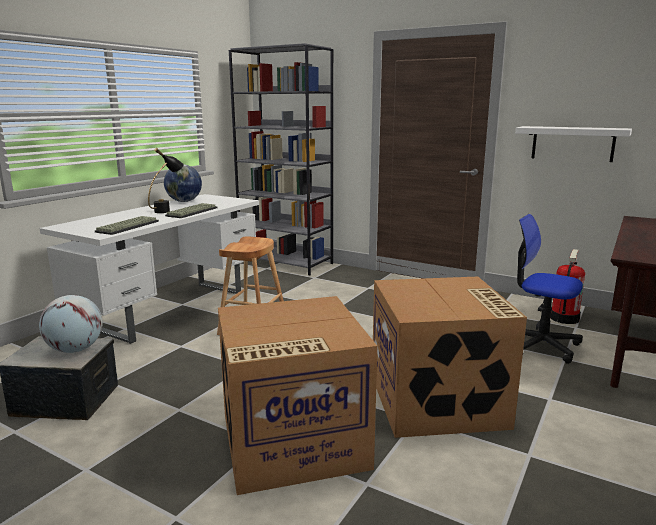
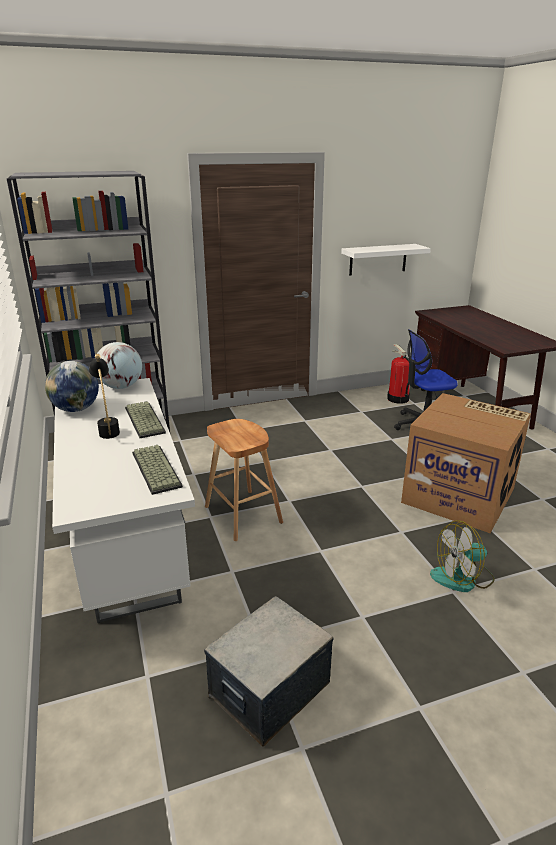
camera: 50 degrees left, 10 degrees up
globe [39,295,103,353] -> globe moved to [97,342,142,389]
cardboard box [218,296,377,495] -> fan [430,520,494,592]

